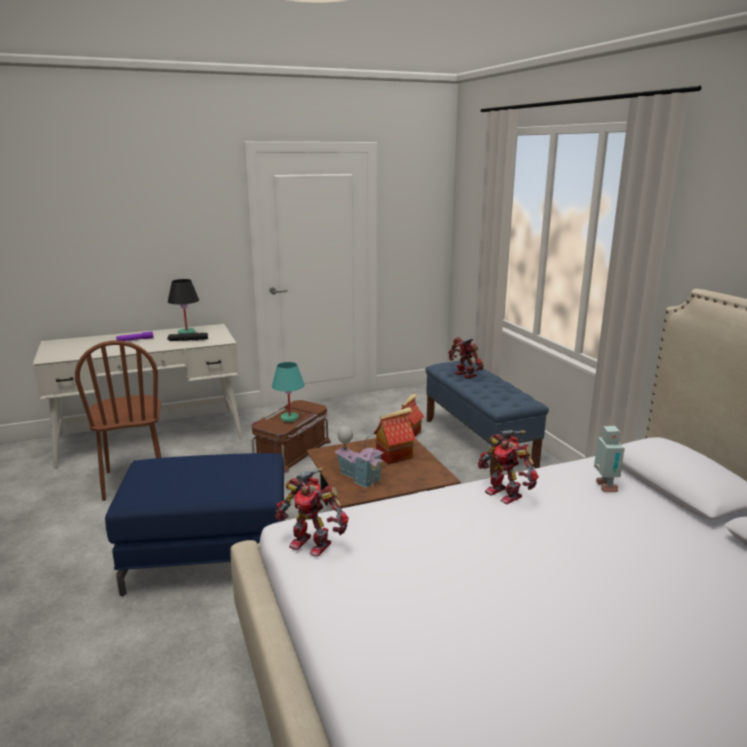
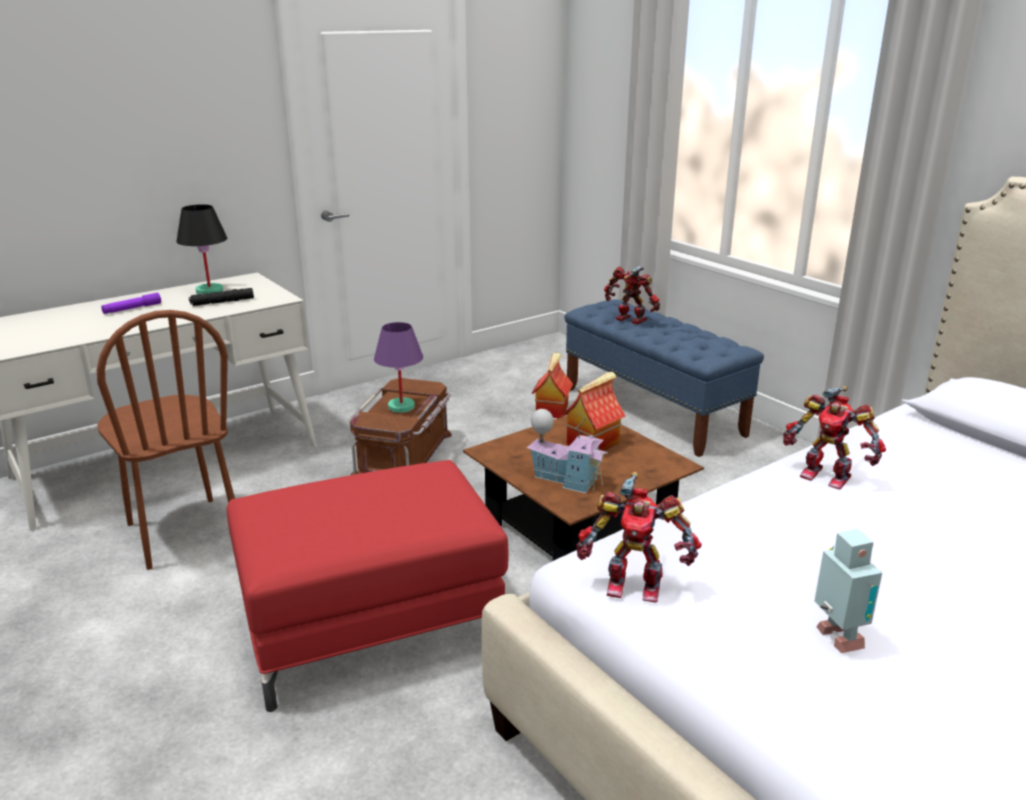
camera: 15 degrees left, 5 degrees up
blue ottoman [105,453,285,596] -> red ottoman [227,460,509,712]
turquoise table lamp [272,362,304,422] -> purple table lamp [374,322,423,413]
toy robot [594,426,625,492] -> toy robot moved to [815,529,882,653]

